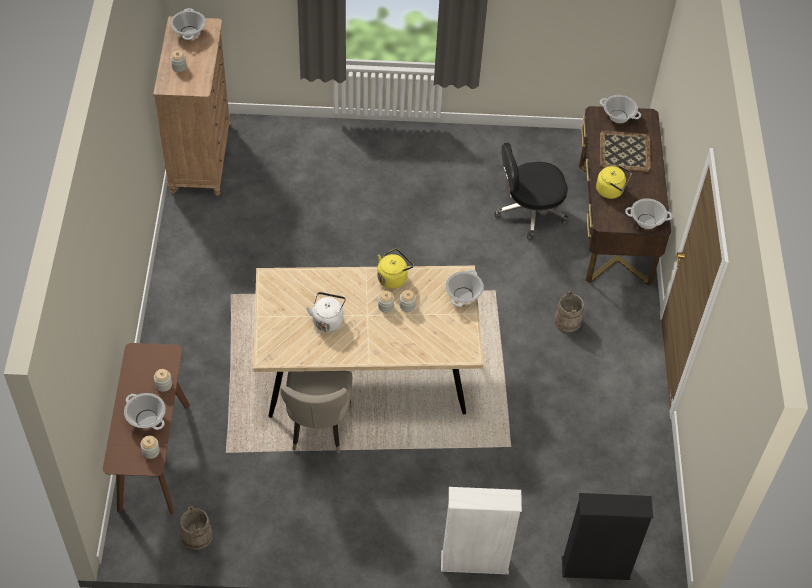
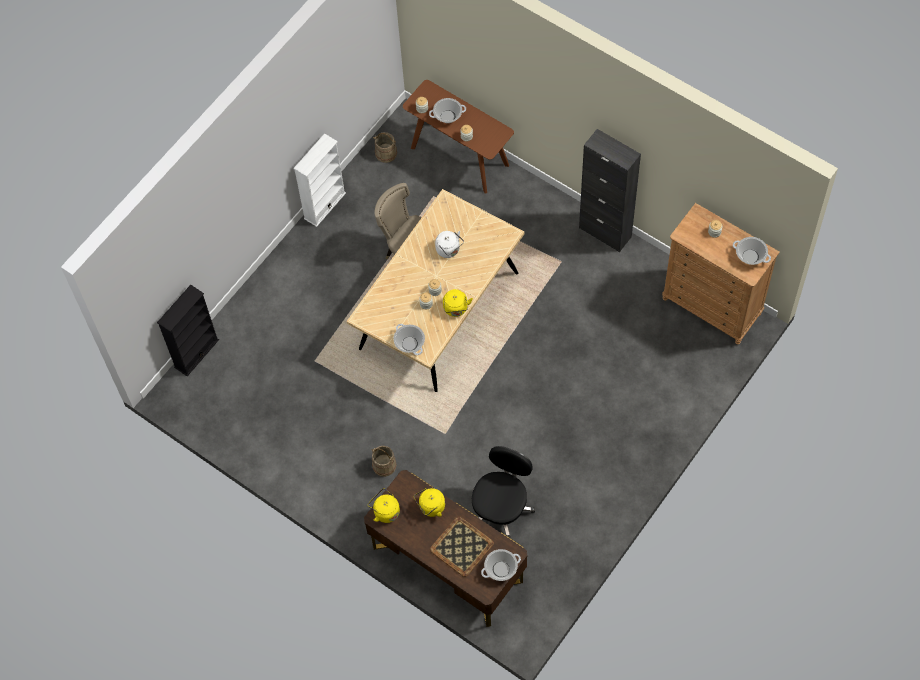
camera: 130 degrees right, 10 degrees up
white bookcase [441,487,522,574] -> white bookcase moved to [294,133,346,227]
cooking pot [625,198,672,229] -> yellow kettle [368,488,400,523]
none -> black cabinet [579,129,641,252]

